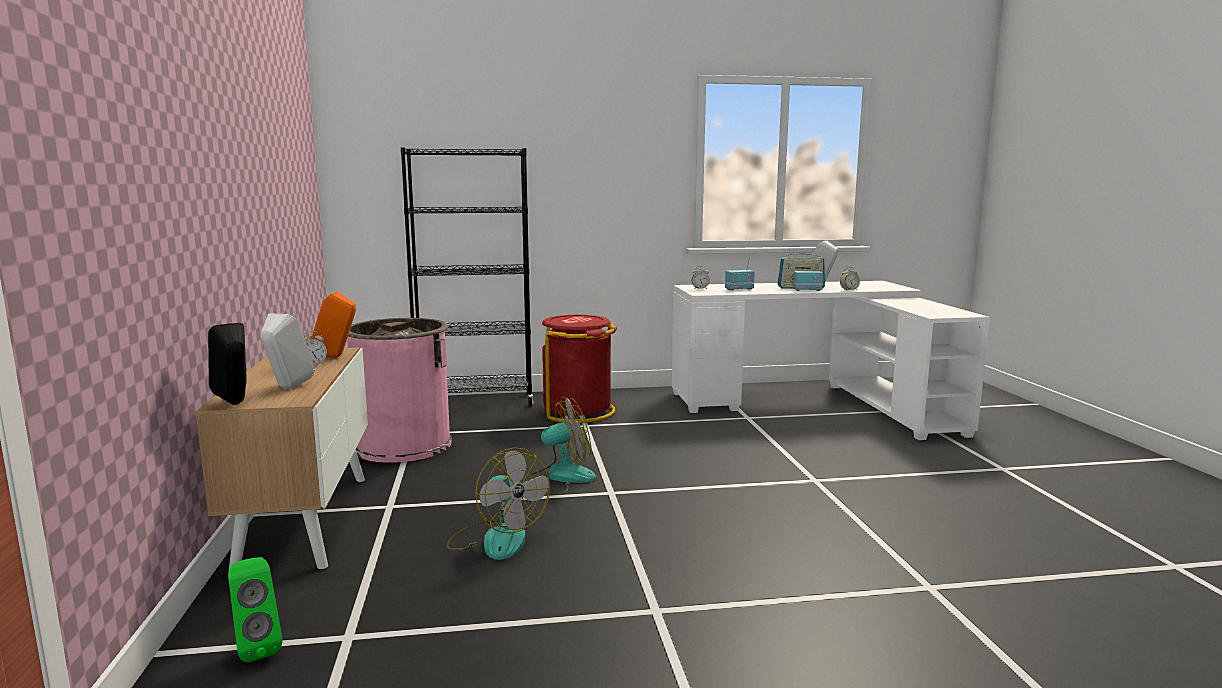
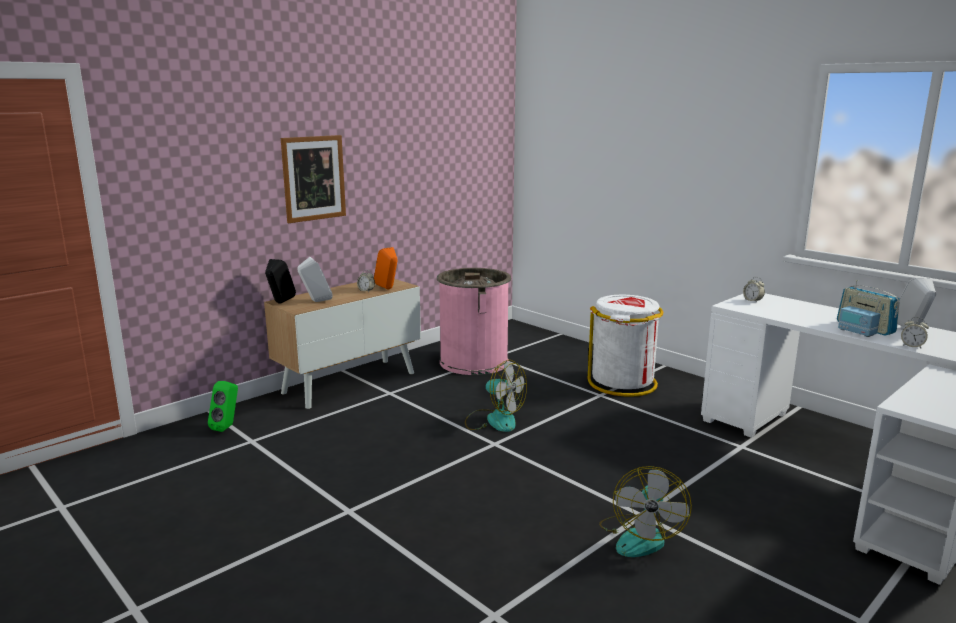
camera: 55 degrees right, 5 degrees up
black bookcase [401,147,533,406] -> none
fan [447,448,550,560] -> fan moved to [599,466,692,557]
red trash can [542,315,617,423] -> white trash can [588,295,663,397]
radio [725,258,755,291] -> none
none -> picture [281,135,346,223]

